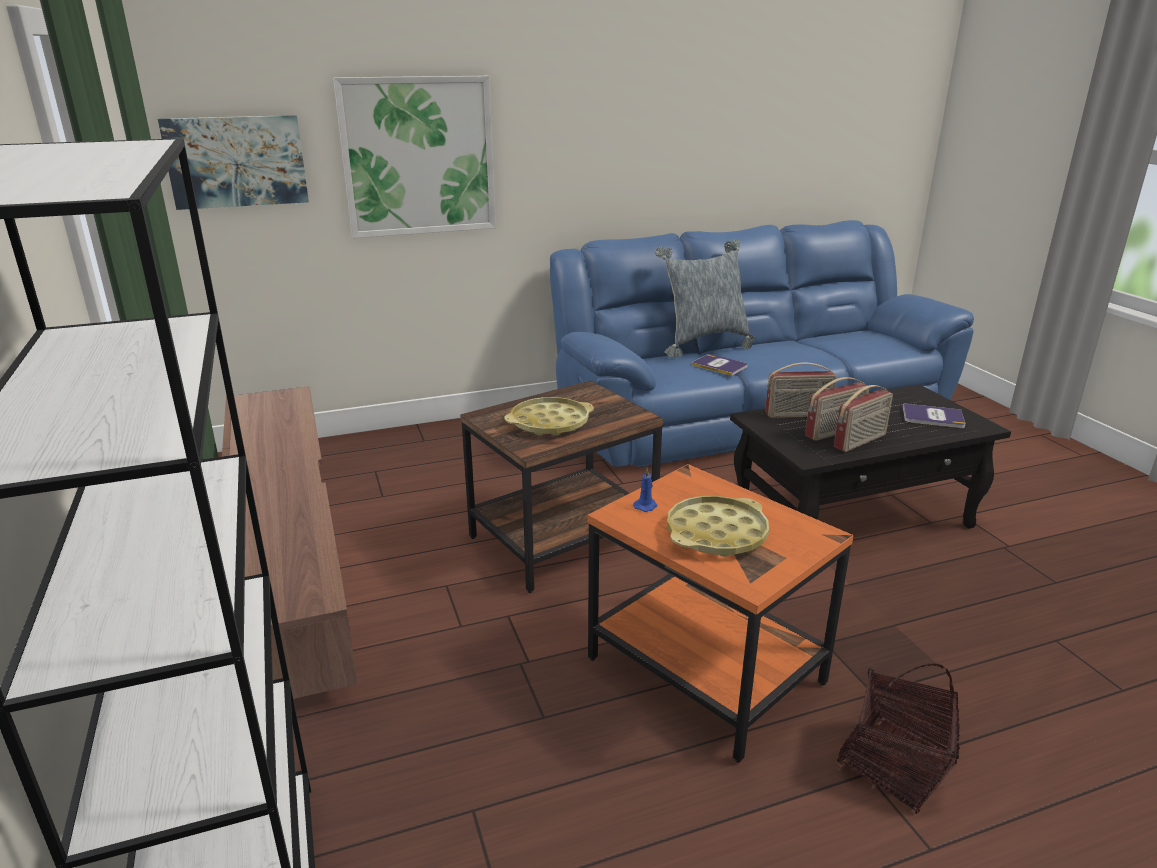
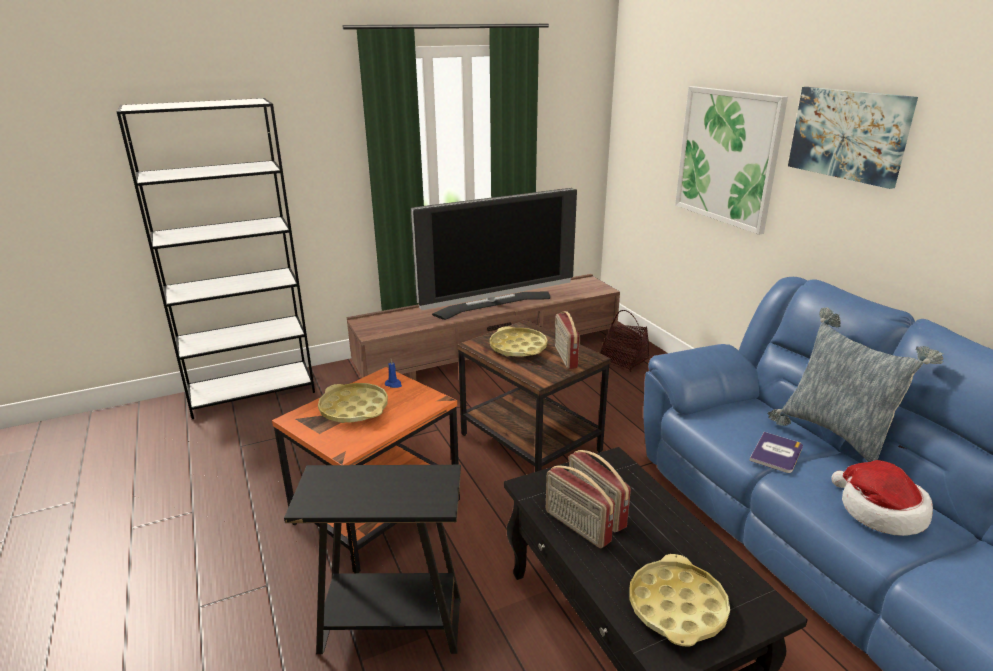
camera: 85 degrees right, 0 degrees up
picture [158,115,309,210] -> picture moved to [788,87,918,189]
radio [765,362,836,418] -> radio moved to [555,311,580,369]
basket [837,664,960,814] -> basket moved to [600,310,649,372]
book [903,403,966,428] -> yellow tray [629,554,730,647]
none -> black side table [284,465,461,654]
none -> television [410,188,577,320]
none -> hat [831,460,933,536]

